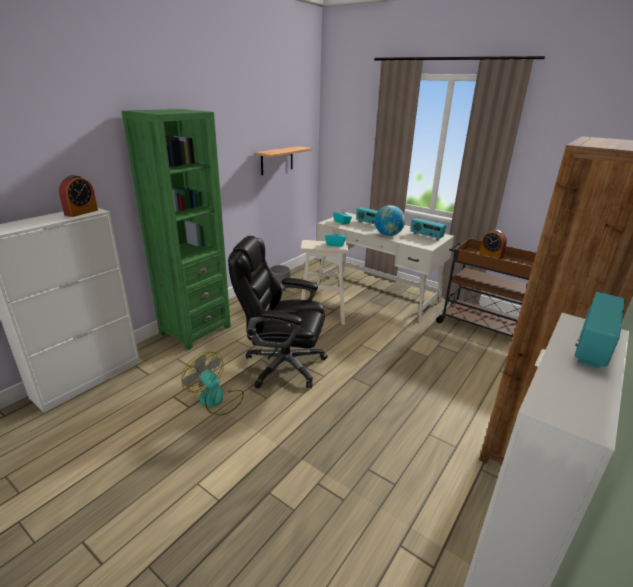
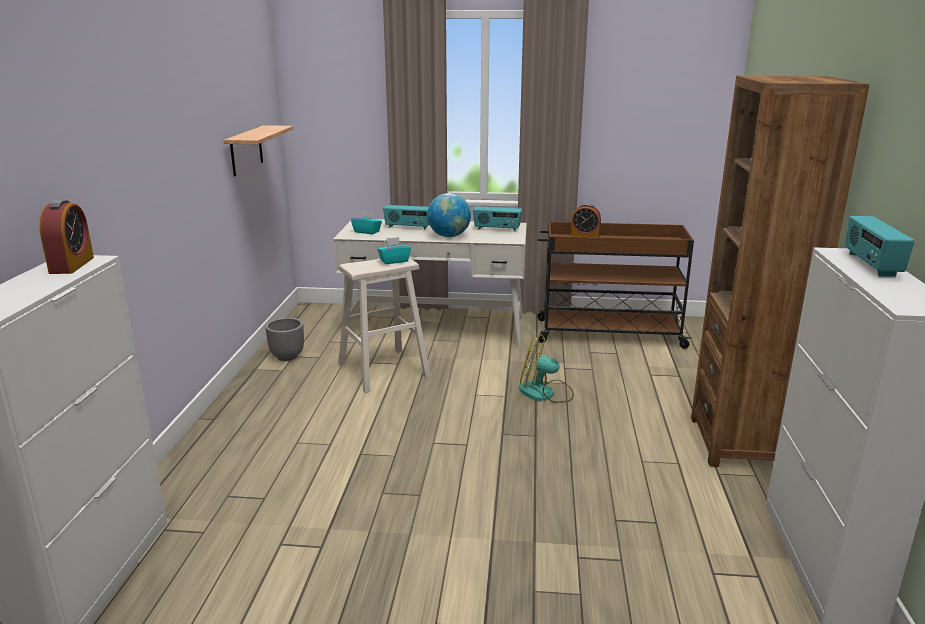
camera: 30 degrees left, 5 degrees down
green bookcase [122,109,231,350] -> none
fan [181,352,244,415] -> fan moved to [519,334,574,403]
black office chair [228,236,328,388] -> none

